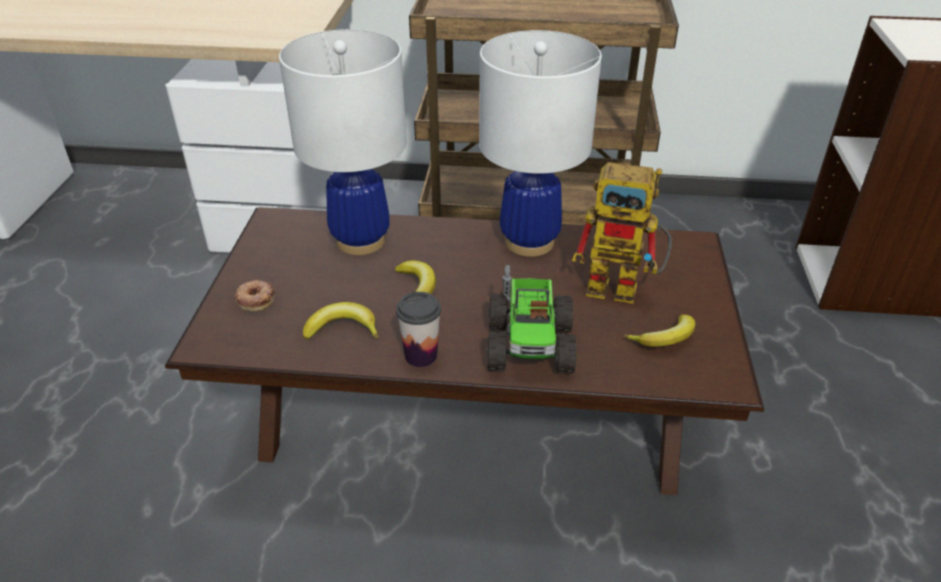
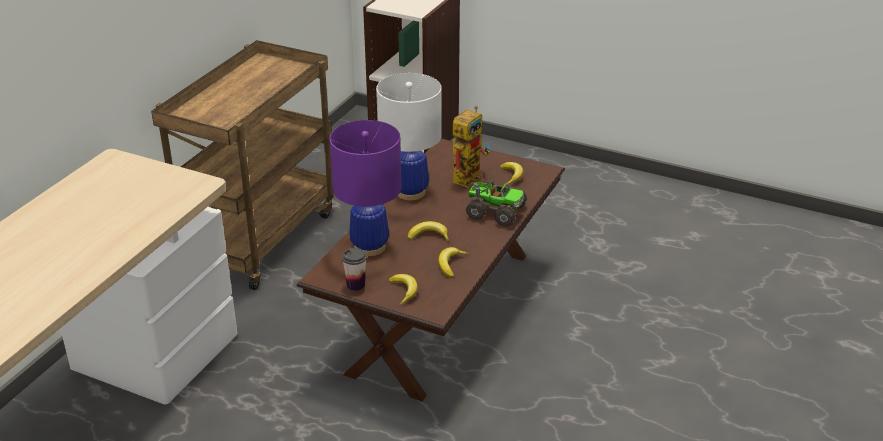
camera: 70 degrees left, 5 degrees down
donut [235,280,275,311] -> banana [389,274,418,304]
white table lamp [279,29,406,255] -> purple table lamp [329,120,402,256]
cup [396,292,441,367] -> cup moved to [342,248,367,291]

